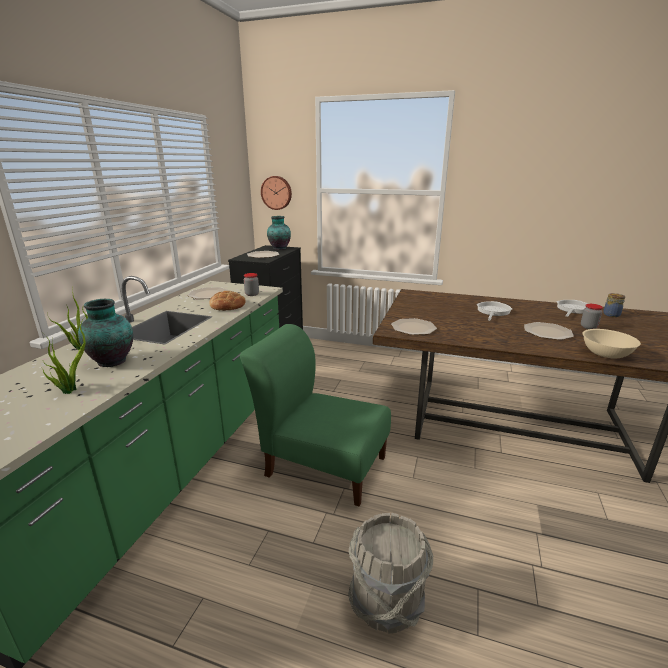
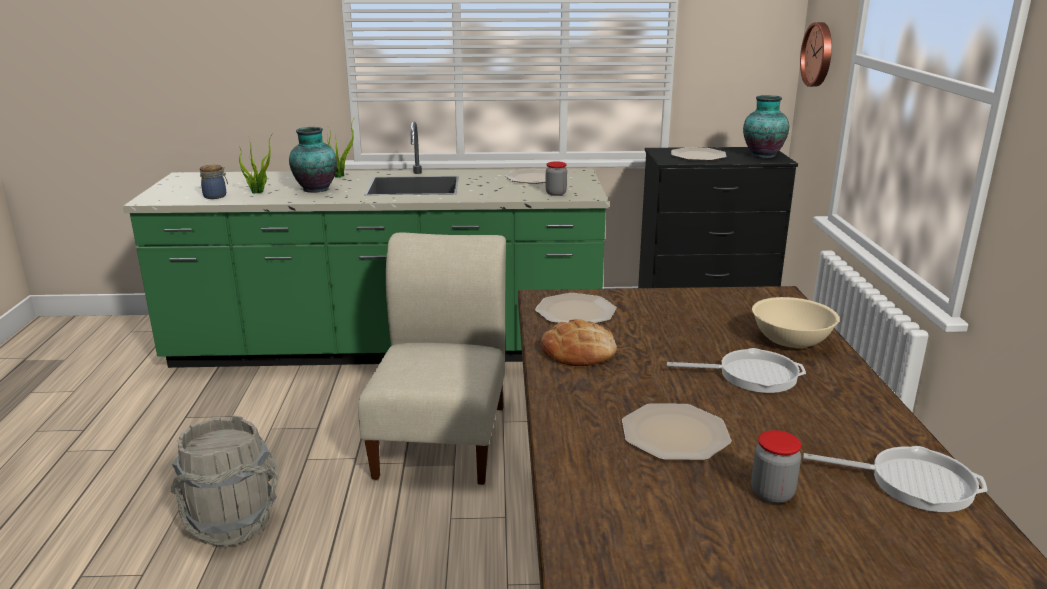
camera: 70 degrees right, 0 degrees up
bread [209,291,246,311] -> bread moved to [541,319,617,366]
green chair [240,324,391,506] -> beige chair [358,232,506,485]
beige bowl [582,329,641,358] -> beige bowl moved to [752,297,839,348]
jar [603,293,625,317] -> jar moved to [200,165,228,199]

